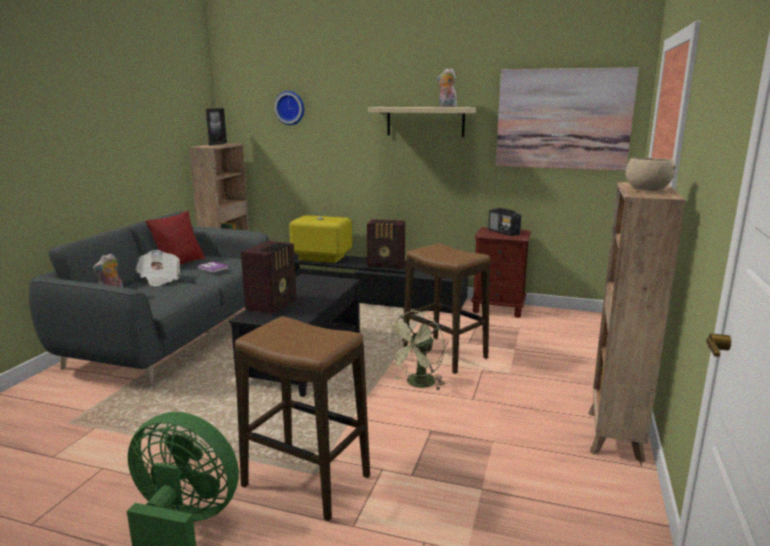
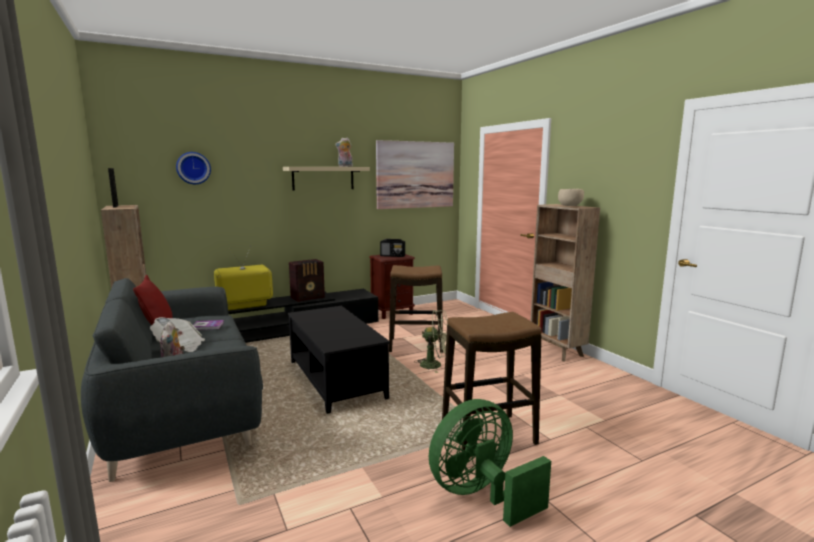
camera: 45 degrees left, 5 degrees down
radio [241,241,296,314] -> none
green fan [385,311,445,390] -> green fan turned 75 degrees counterclockwise [414,310,448,373]

